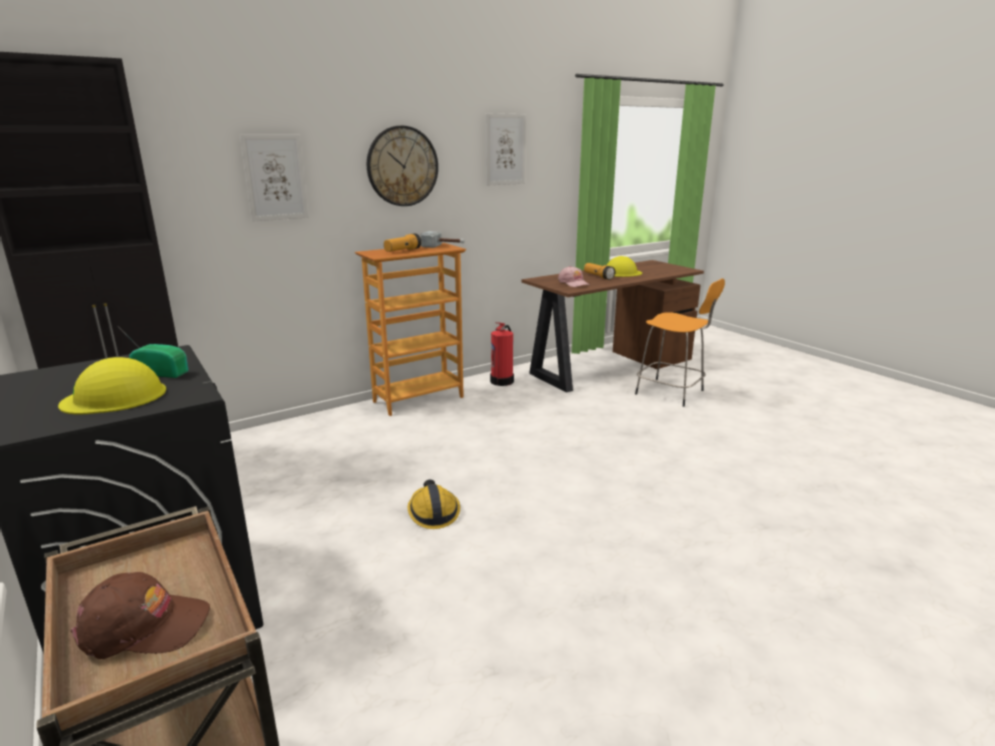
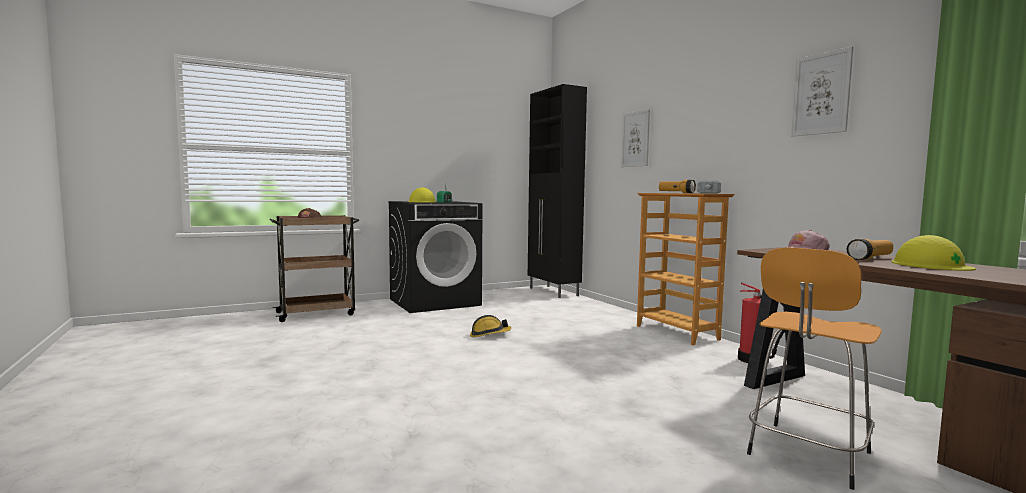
camera: 95 degrees right, 15 degrees down
wall clock [367,126,438,206] -> none

